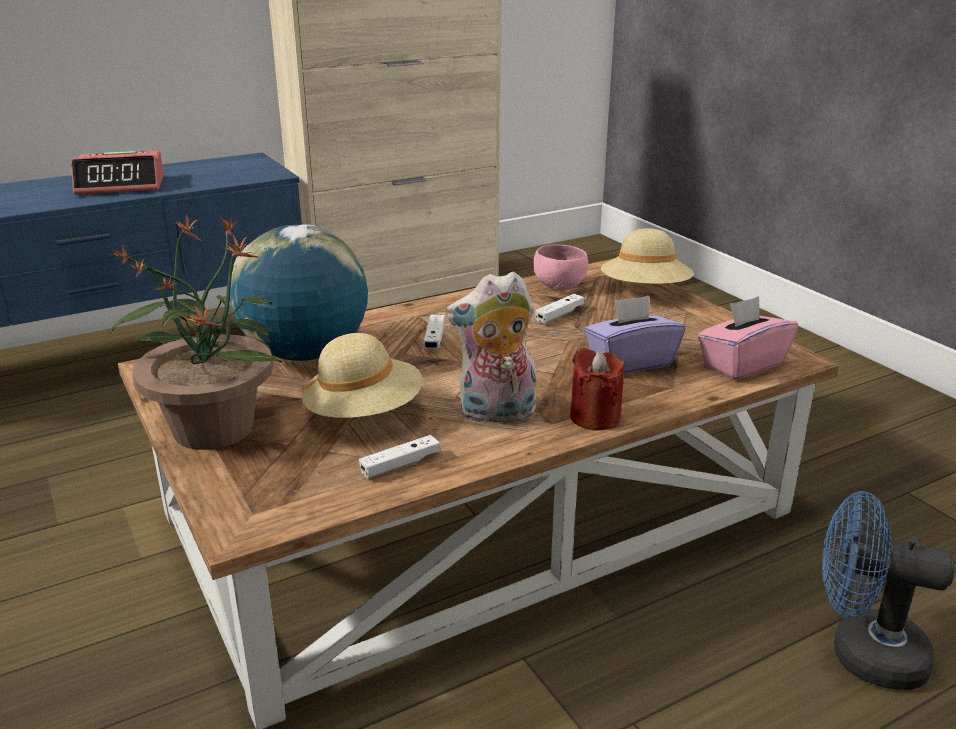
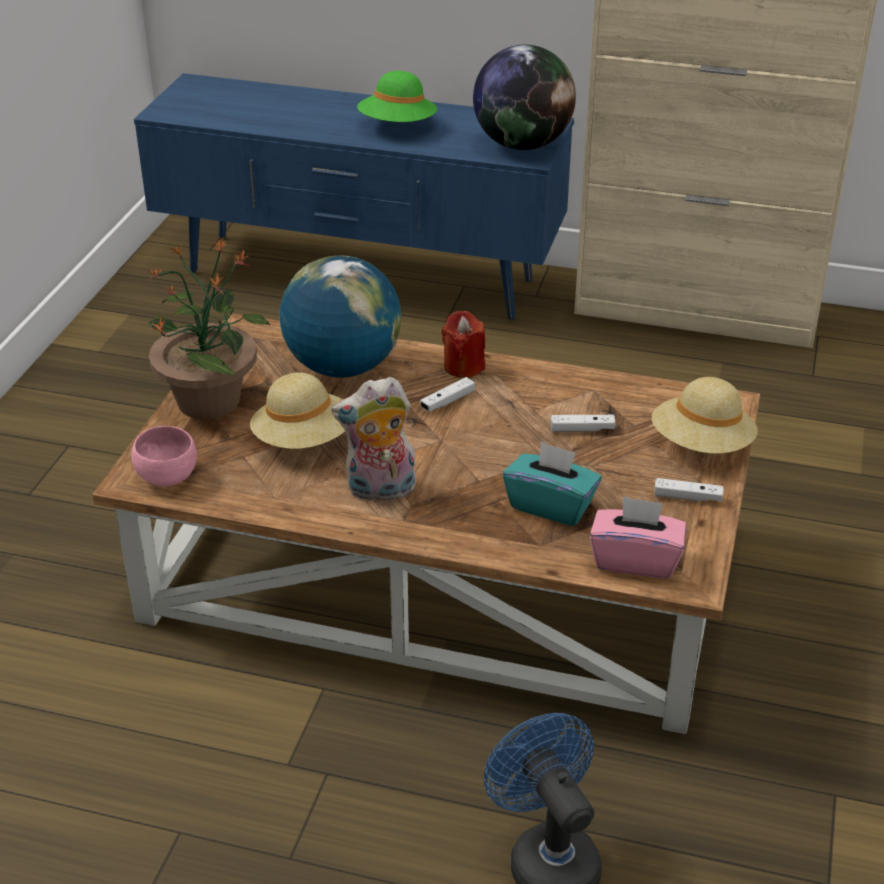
camera: 45 degrees right, 10 degrees up
alarm clock [71,150,164,195] -> green hat [357,71,437,122]
white game controller [359,435,440,479] -> white game controller moved to [654,478,724,502]
plush toy [446,271,536,426] -> plush toy turned 45 degrees counterclockwise [332,377,416,504]
pink bowl [533,244,589,290] -> pink bowl moved to [132,426,197,487]
red candle [570,348,625,430] -> red candle moved to [442,311,485,378]
purple tissue box [584,296,685,374] -> turquoise tissue box [503,441,602,526]
none -> globe [473,45,576,150]

